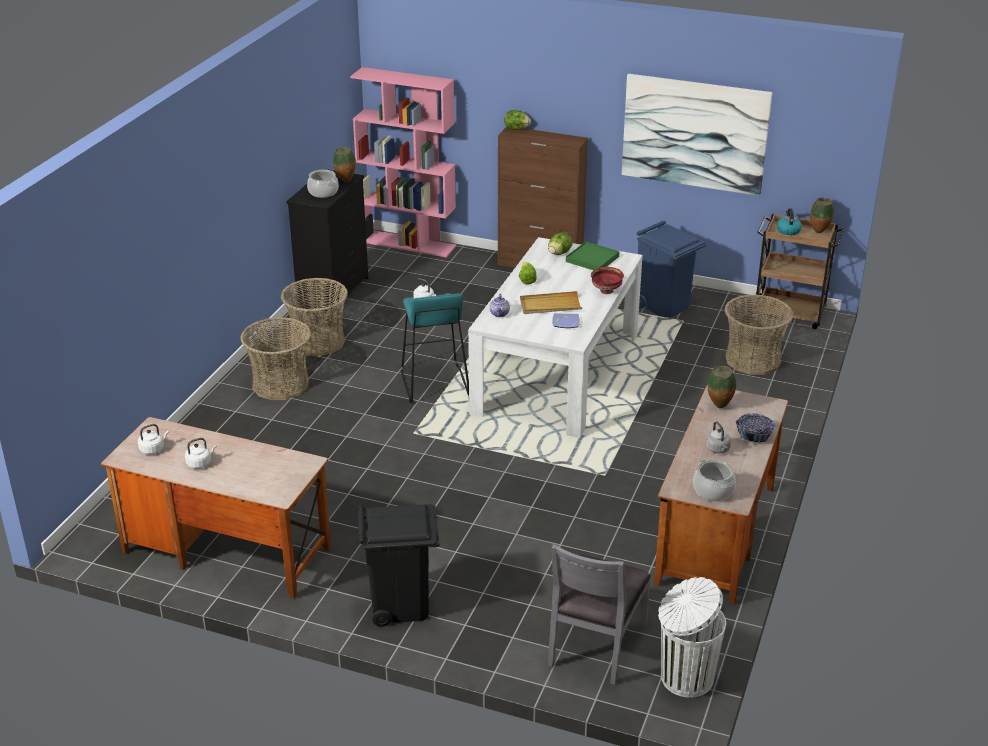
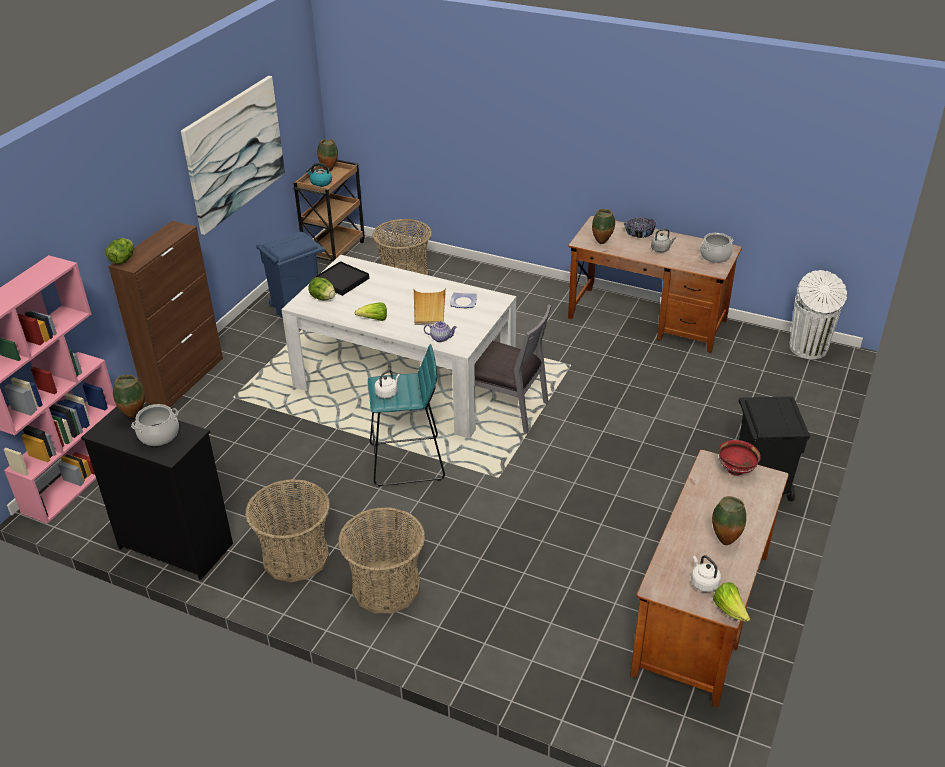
camera: 85 degrees left, 5 degrees up
white kettle [185,438,217,469] -> vase [712,496,746,545]
grey chair [548,544,651,685] -> grey chair moved to [475,304,552,433]
green tray [566,242,619,270] -> black tray [313,261,369,296]
red bowl [591,267,624,294] -> red bowl moved to [719,440,761,476]
none -> lettuce [713,582,750,622]

